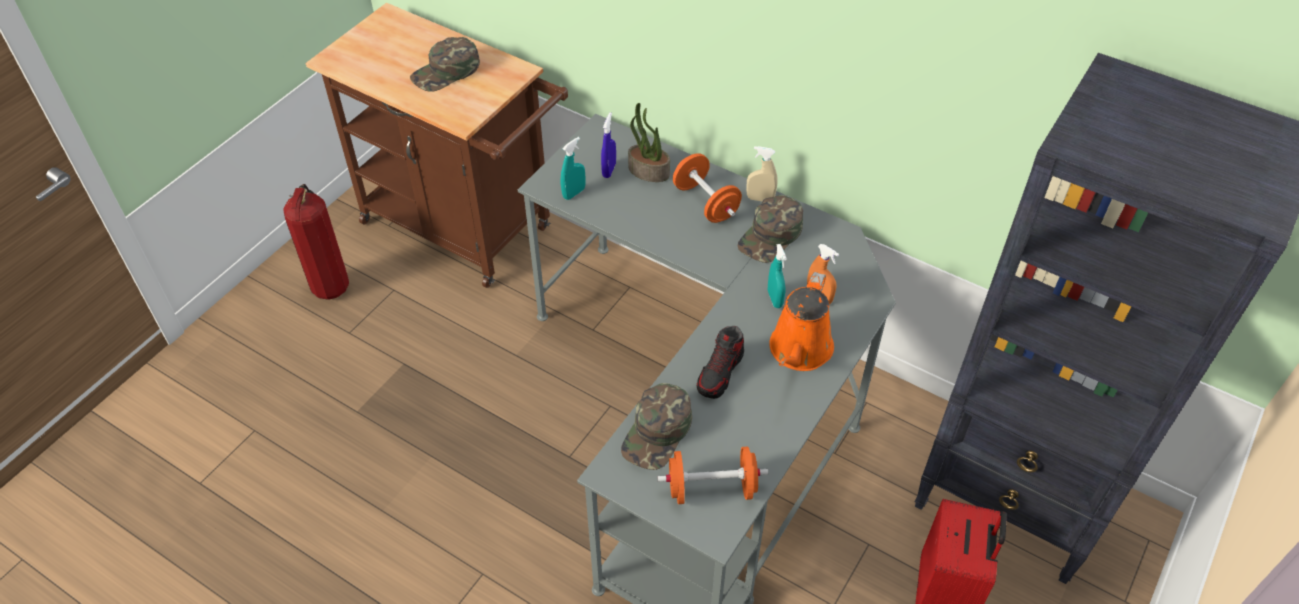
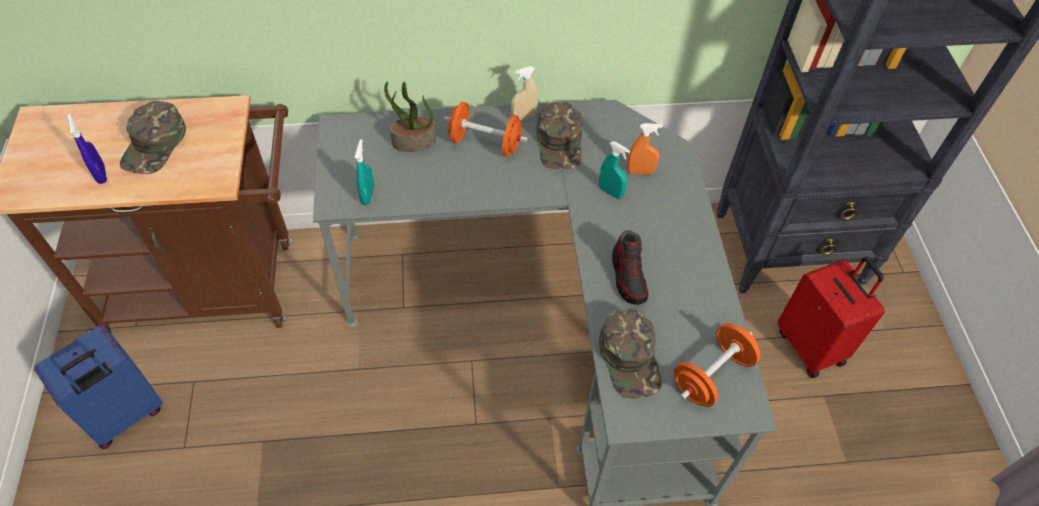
camera: 40 degrees left, 5 degrees up
fire extinguisher [283,184,349,300] -> blue suitcase [34,325,163,449]
blue spray bottle [601,112,616,178] -> blue spray bottle moved to [68,114,107,184]
orange watering can [769,272,834,371] -> none

